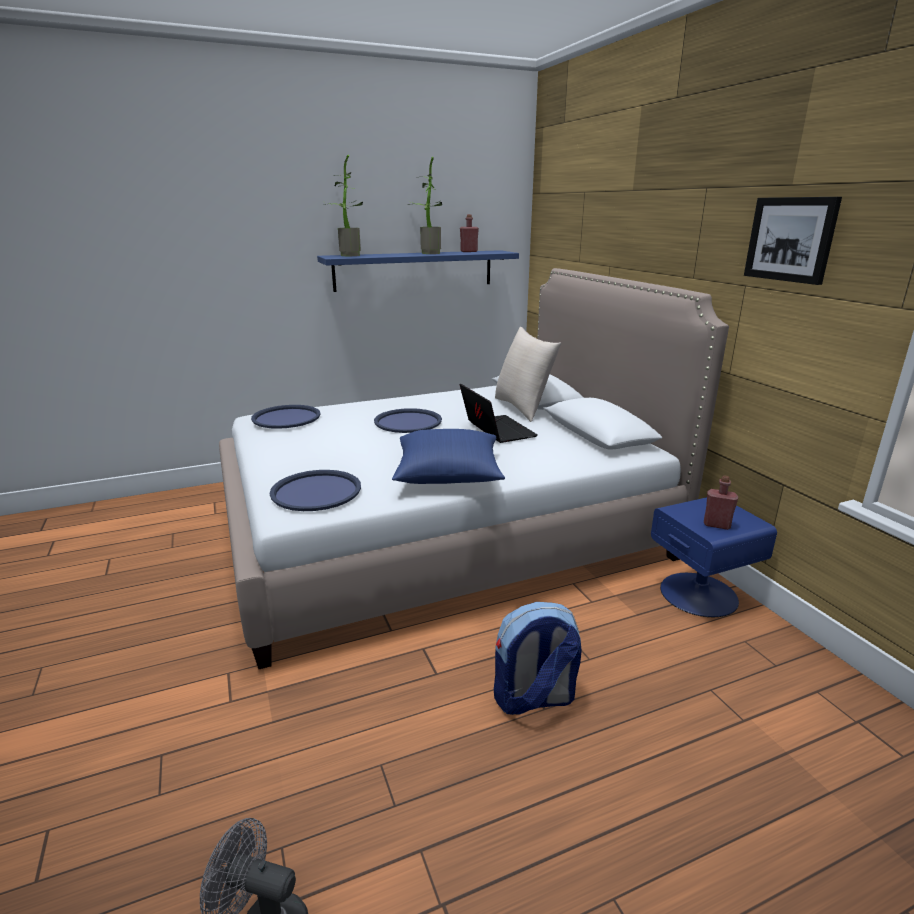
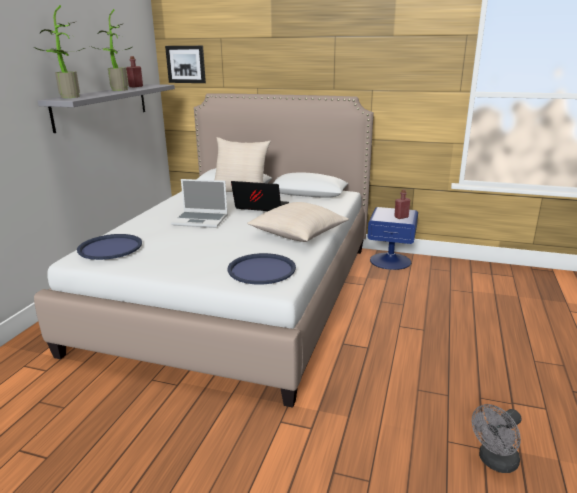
camera: 50 degrees left, 0 degrees up
blue shelf [317,250,519,292] -> grey shelf [38,84,175,133]
blue tray [374,408,442,433] -> laptop [171,179,228,228]
blue pillow [392,429,505,484] -> beige pillow [247,202,349,242]
backpack [494,602,582,715] -> none
picture [744,197,842,285] -> picture moved to [165,46,206,83]

